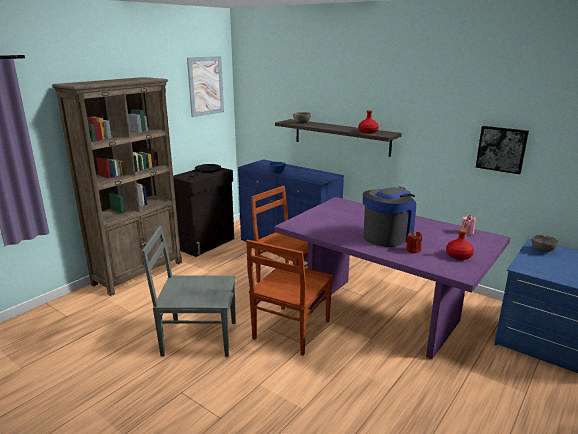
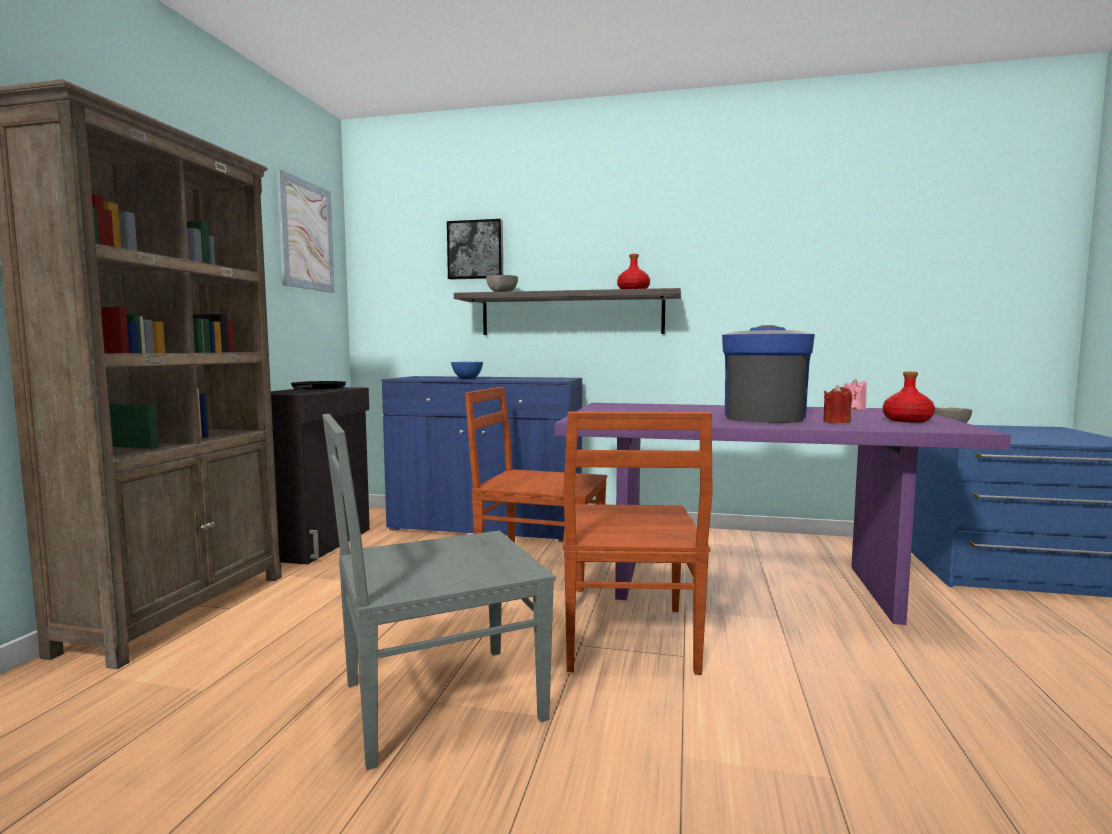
camera: 25 degrees left, 15 degrees down
picture [476,126,529,174] -> picture moved to [447,219,503,280]

